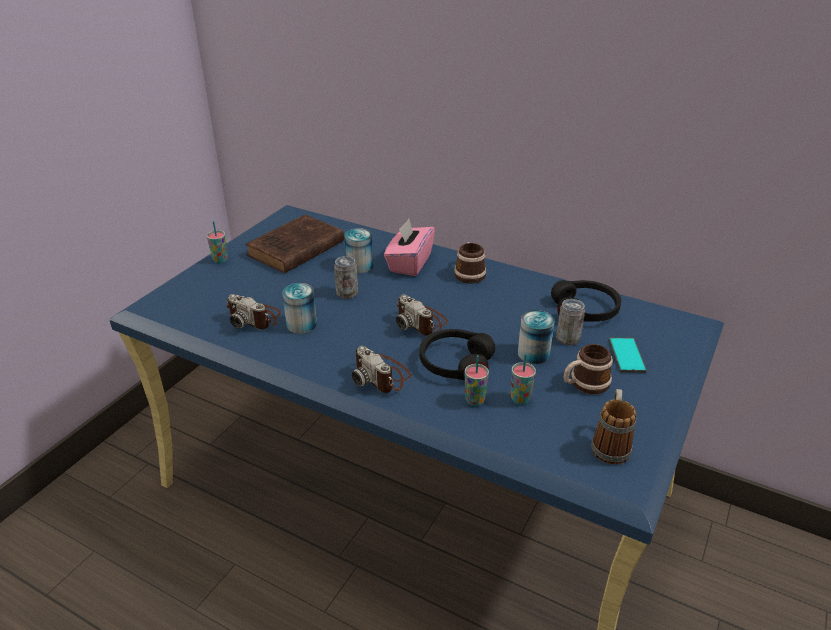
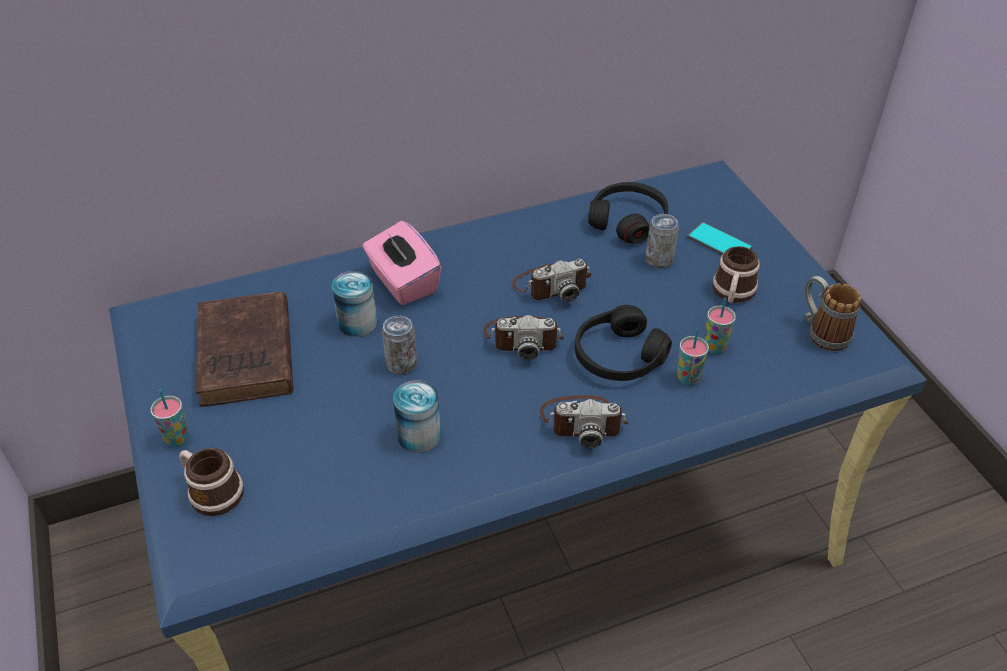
camera: 50 degrees left, 10 degrees up
camera [226,294,281,329] -> camera moved to [512,259,591,302]
mug [454,242,486,284] -> mug moved to [179,448,244,516]
can [518,310,554,364] -> none

